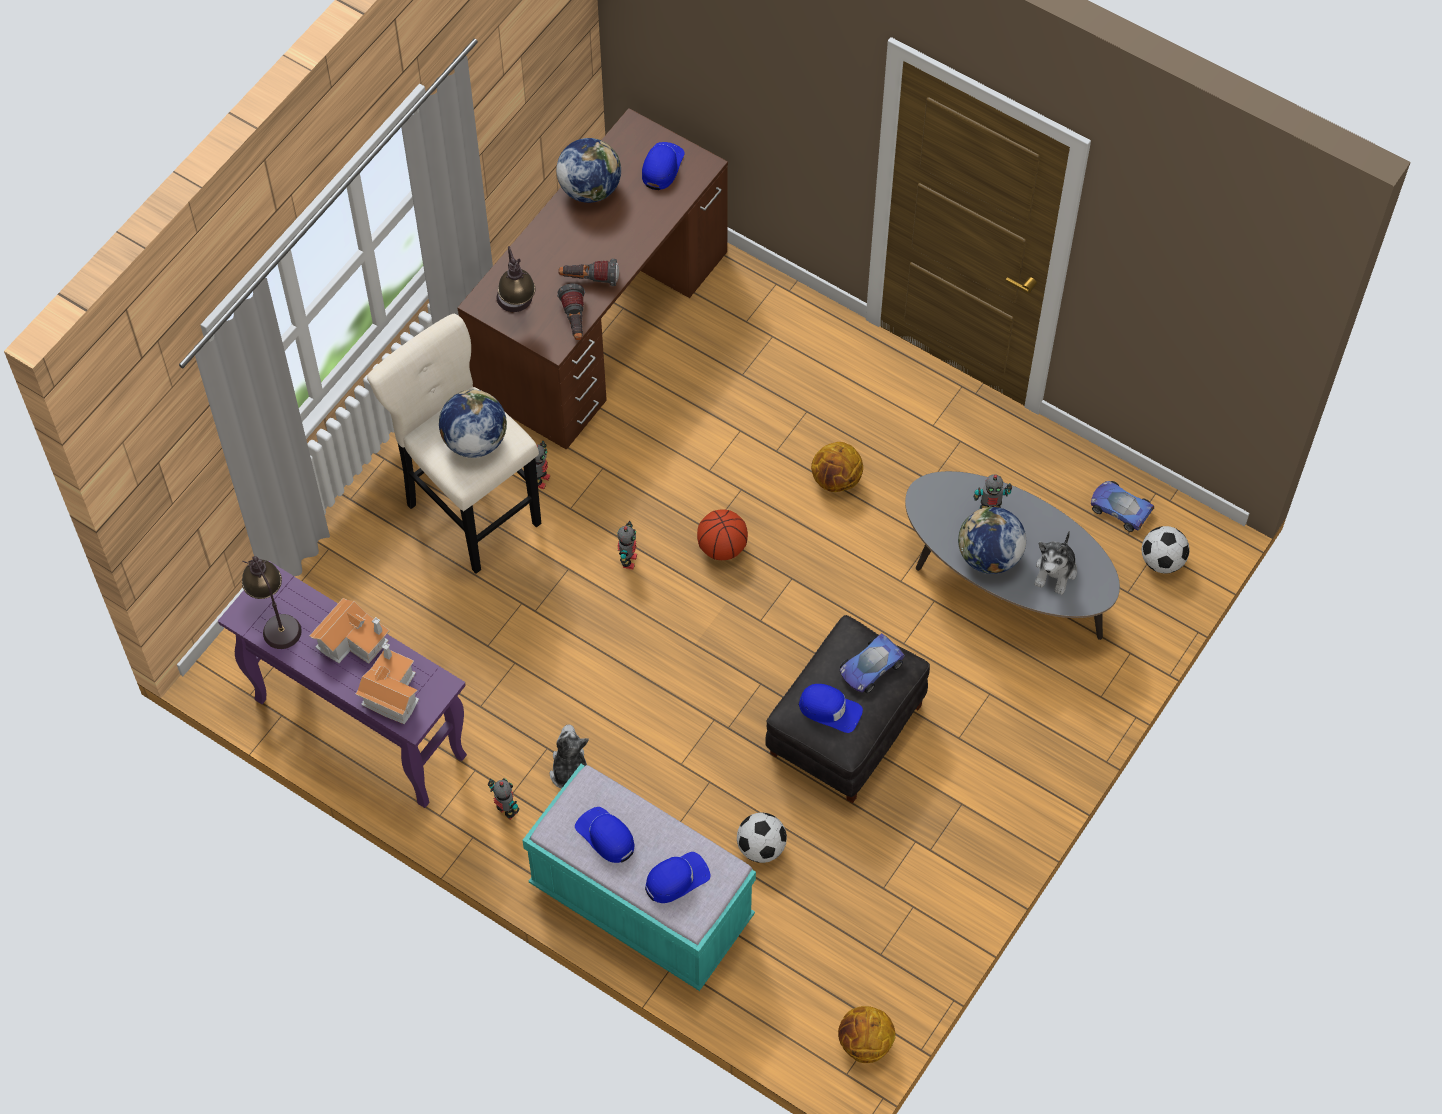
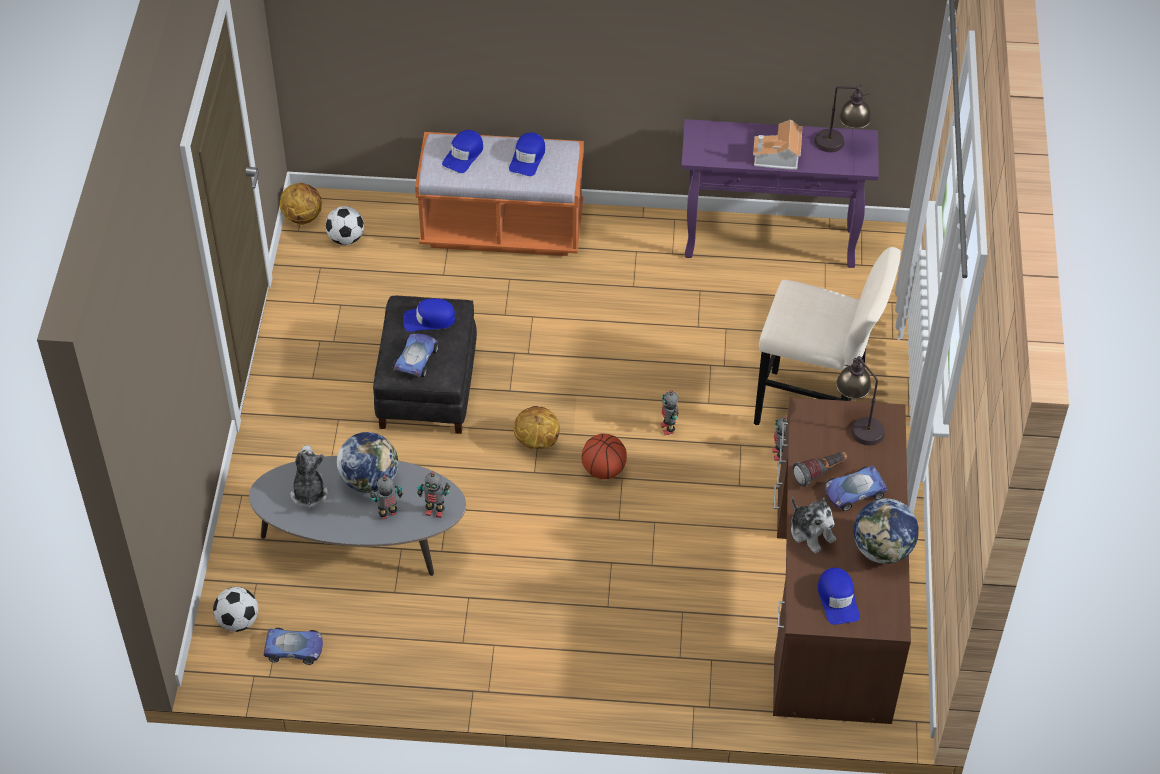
camera: 150 degrees right, 10 degrees down
toy house [356,643,419,724] -> none
globe [439,390,507,458] -> none
toy robot [488,778,519,820] -> toy robot moved to [417,471,450,518]
turquoise bench [522,764,756,991] -> orange bench [415,132,584,256]
plush toy [550,725,589,789] -> plush toy moved to [791,497,836,553]
flashlight [557,283,585,340] -> none
blue cap [575,807,635,863] -> blue cap turned 90 degrees clockwise [509,132,545,176]
football [737,813,787,863] -> football moved to [325,206,364,245]
basketball [811,442,863,492] -> basketball moved to [514,406,560,449]
none -> toy car [825,466,888,511]

